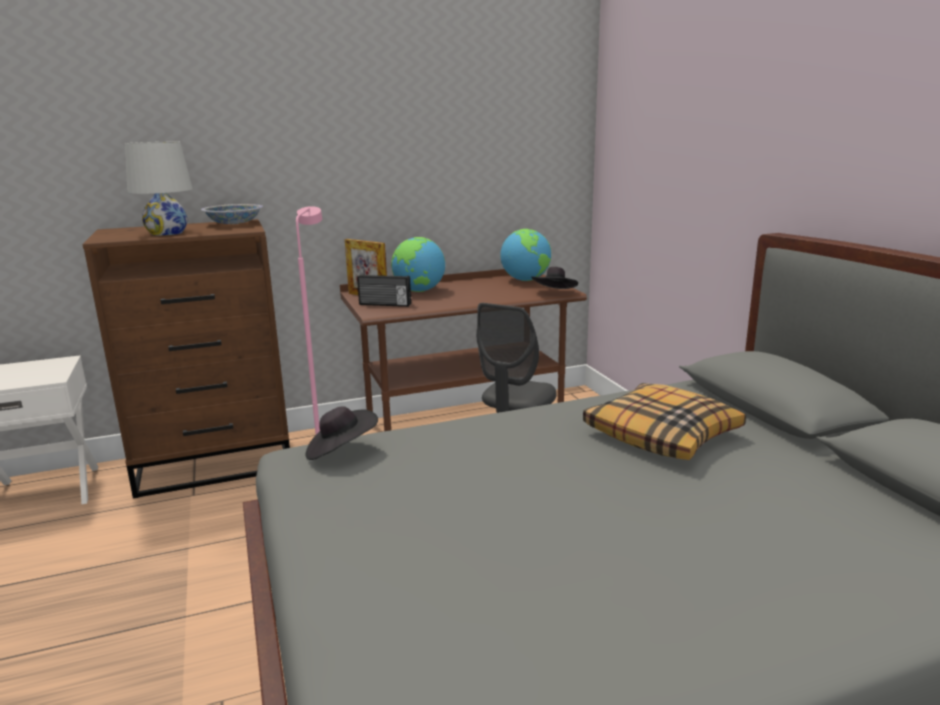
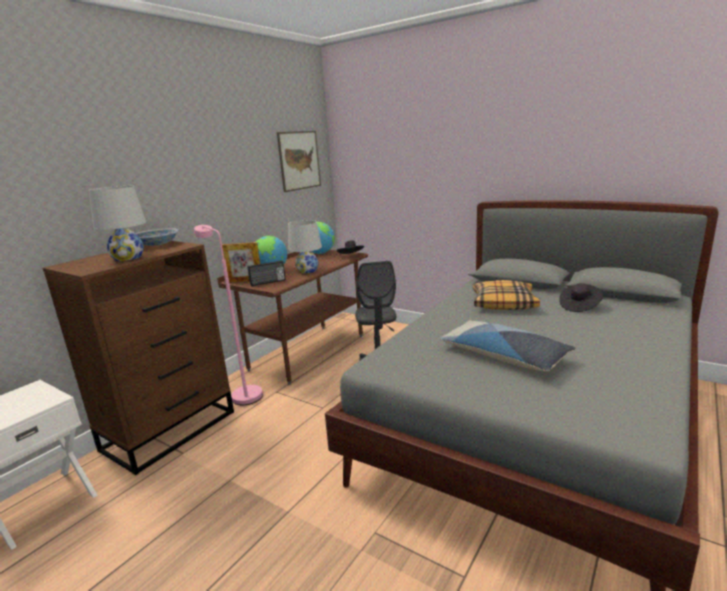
camera: 35 degrees left, 0 degrees up
black hat [306,406,378,460] -> black hat moved to [559,283,603,312]
none -> picture [277,131,321,192]
none -> white table lamp [288,220,322,273]
none -> pillow [439,321,576,371]

